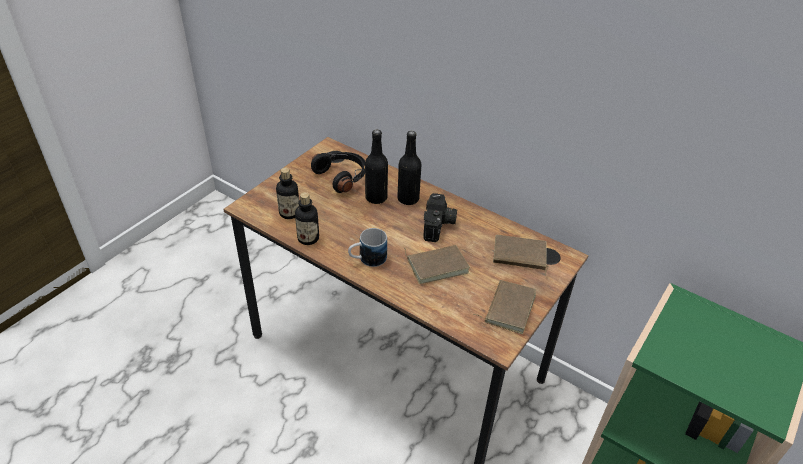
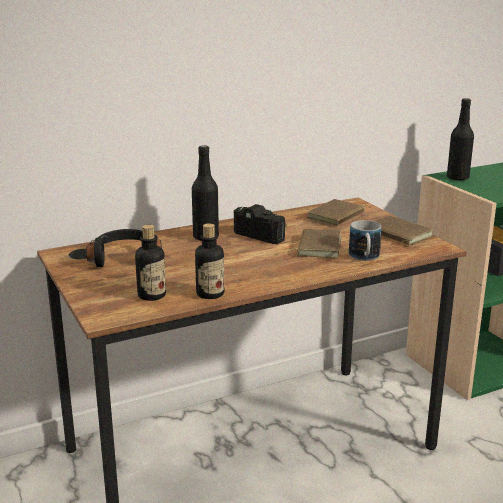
camera: 60 degrees left, 20 degrees down
mug [348,228,387,267] -> mug moved to [349,220,381,261]
black bottle [365,130,388,204] -> black bottle moved to [447,98,474,181]

